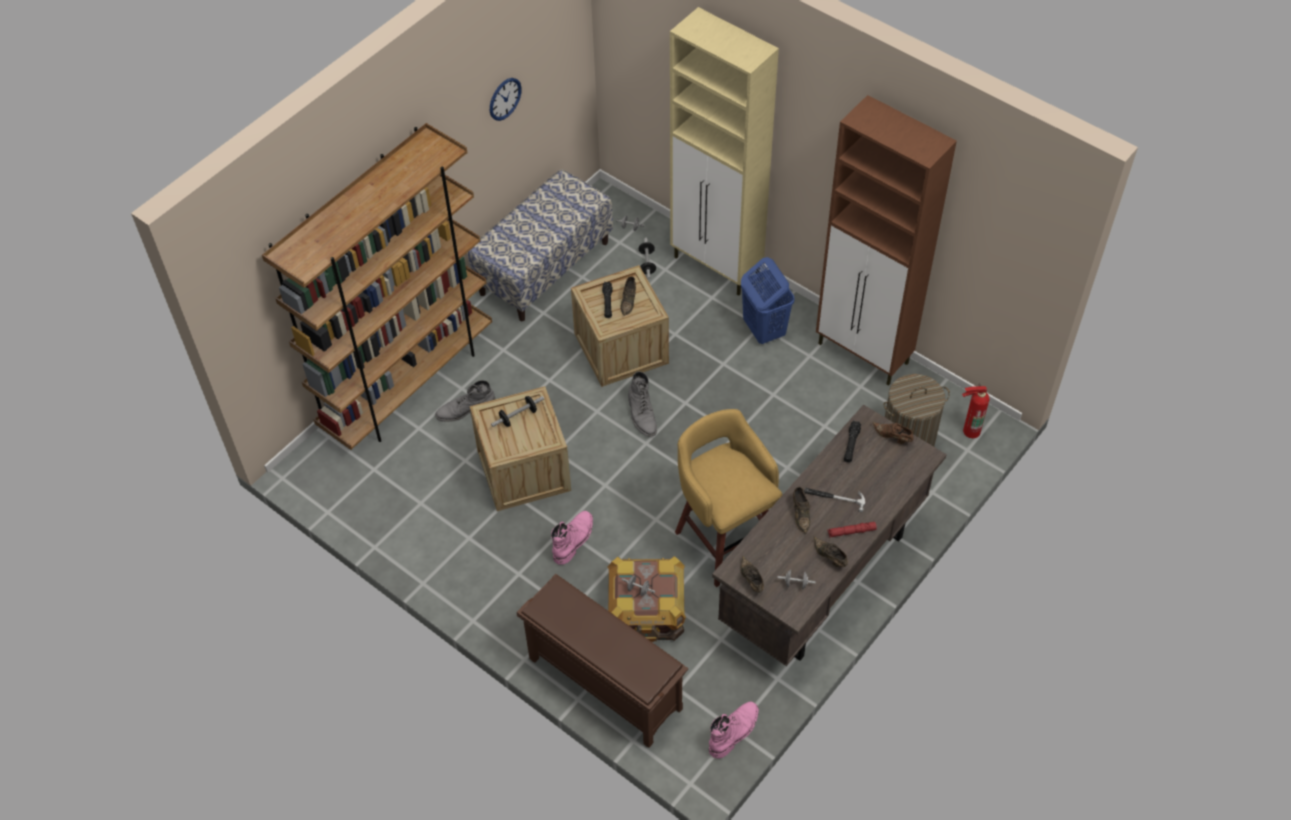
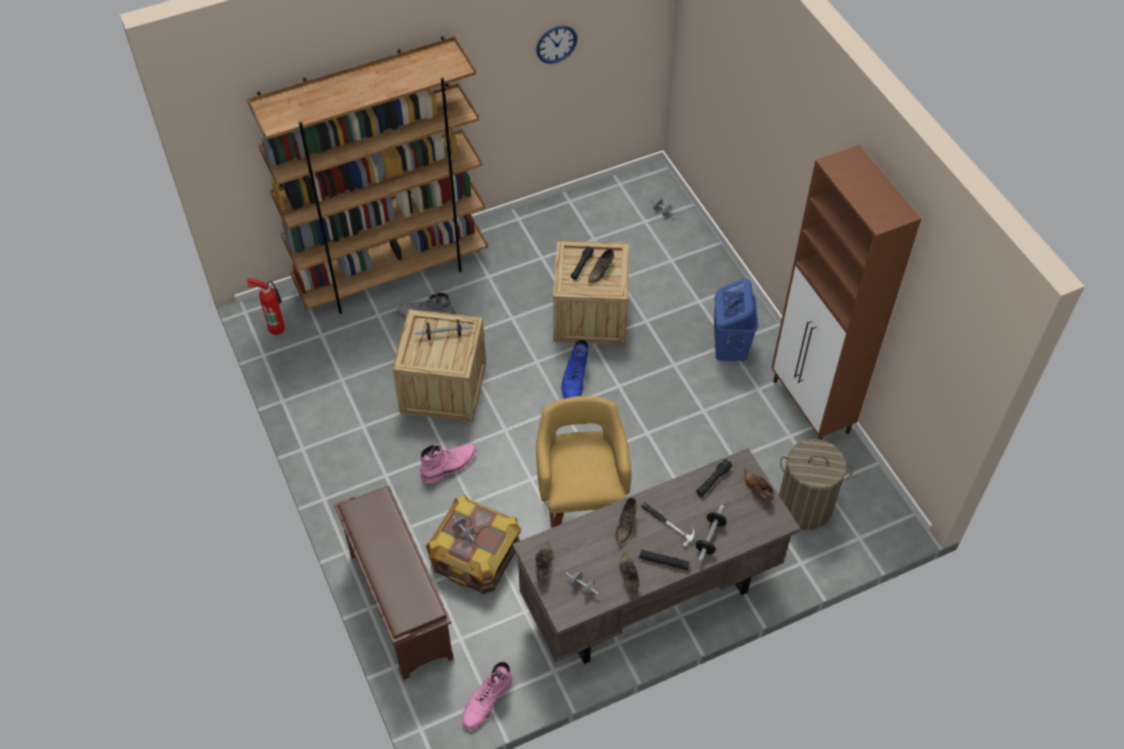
camera: 25 degrees right, 0 degrees up
bench [468,169,613,321] -> none
grey boot [628,371,657,436] -> blue boot [561,339,589,399]
dumbbell [638,238,656,280] -> dumbbell moved to [696,505,727,562]
beige cabinet [670,7,779,295] -> none
pink boot [709,701,759,758] -> pink boot turned 150 degrees clockwise [462,662,512,730]
red flashlight [827,522,877,538] -> black flashlight [639,550,690,570]
fire extinguisher [962,383,990,438] -> fire extinguisher moved to [247,278,285,335]

